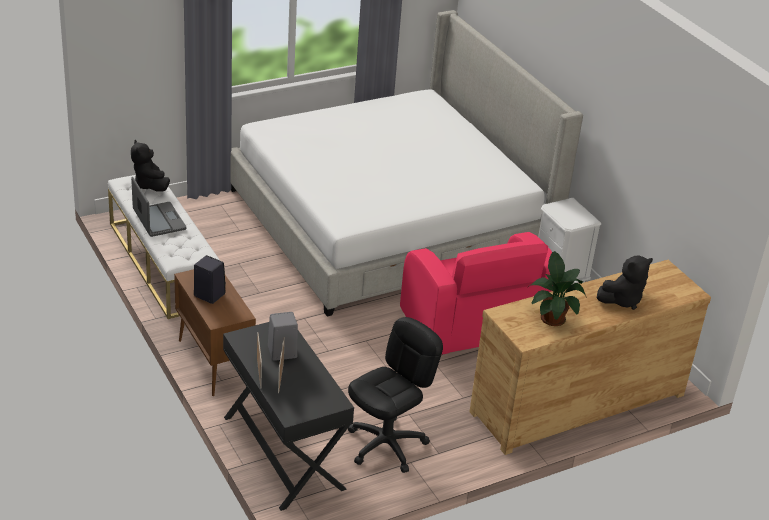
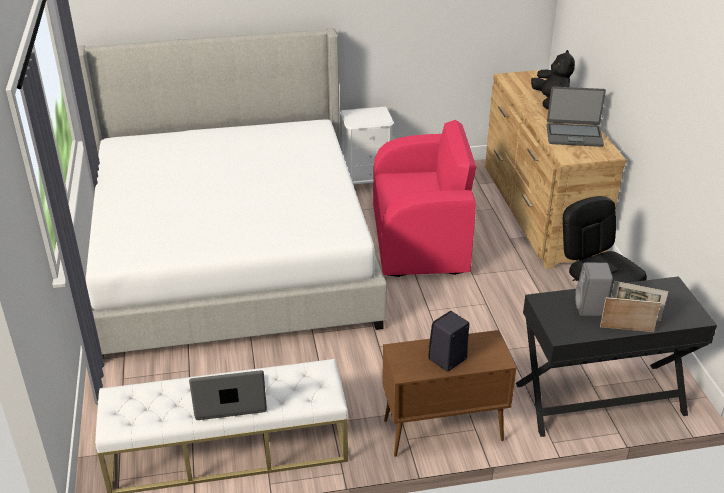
camera: 70 degrees left, 0 degrees up
black plush toy [131,140,170,192] -> none
potted plant [527,251,587,326] -> laptop [547,86,606,147]

